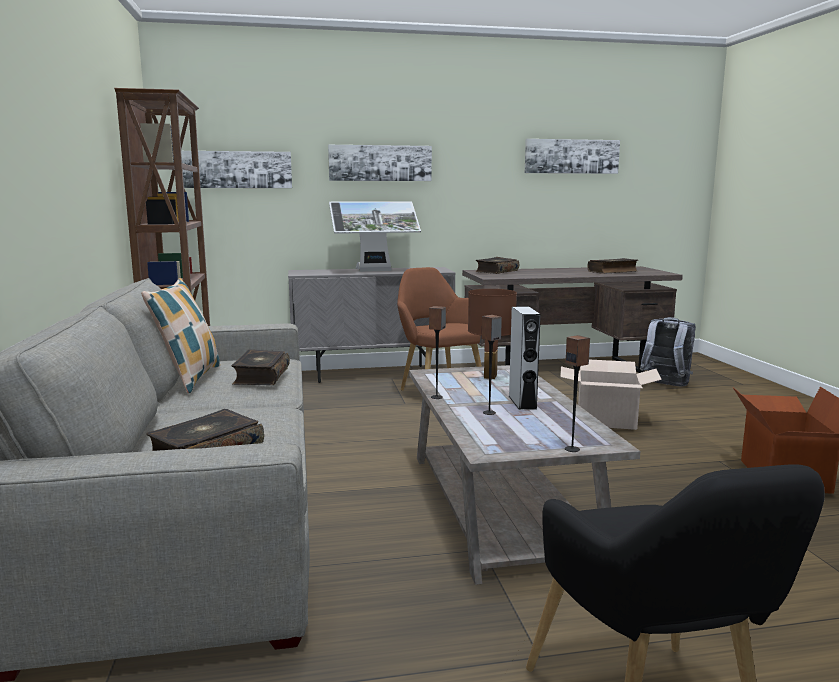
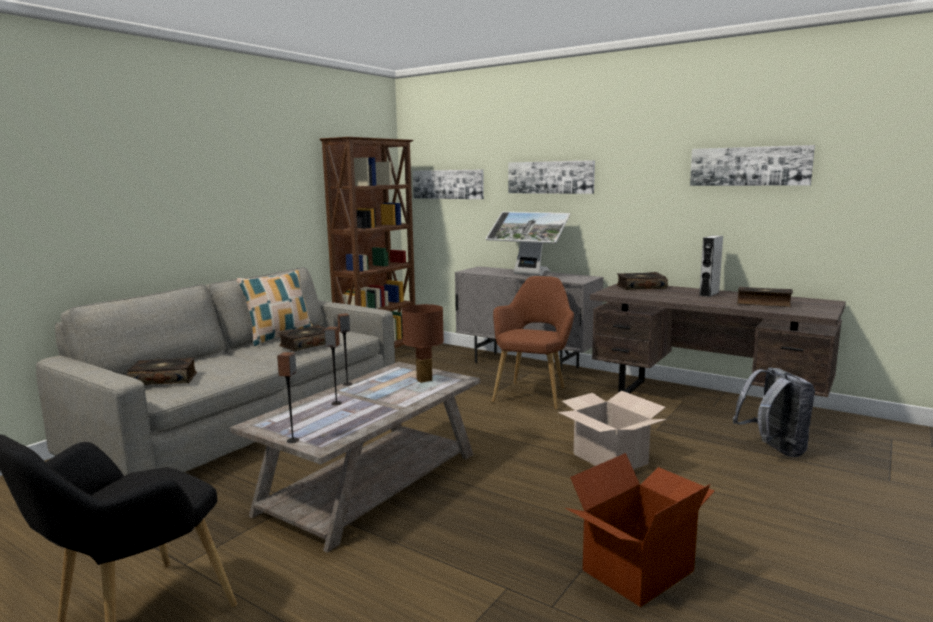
camera: 45 degrees right, 0 degrees up
grey speaker [509,306,541,410] -> grey speaker moved to [699,235,723,297]

